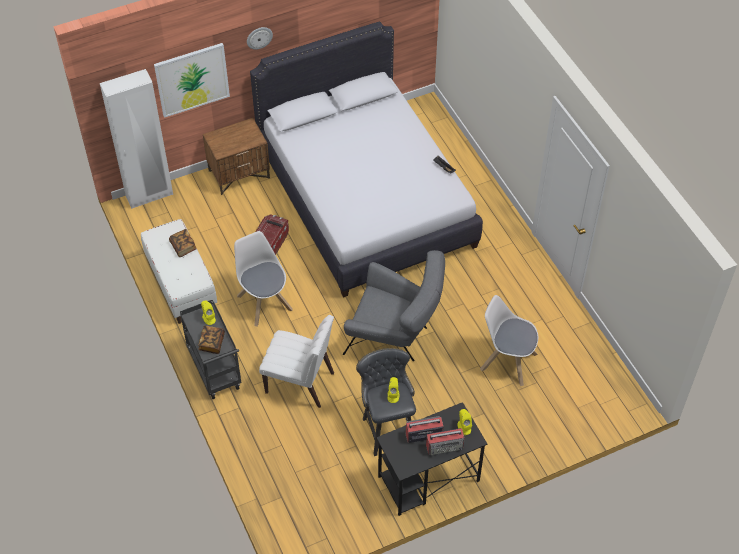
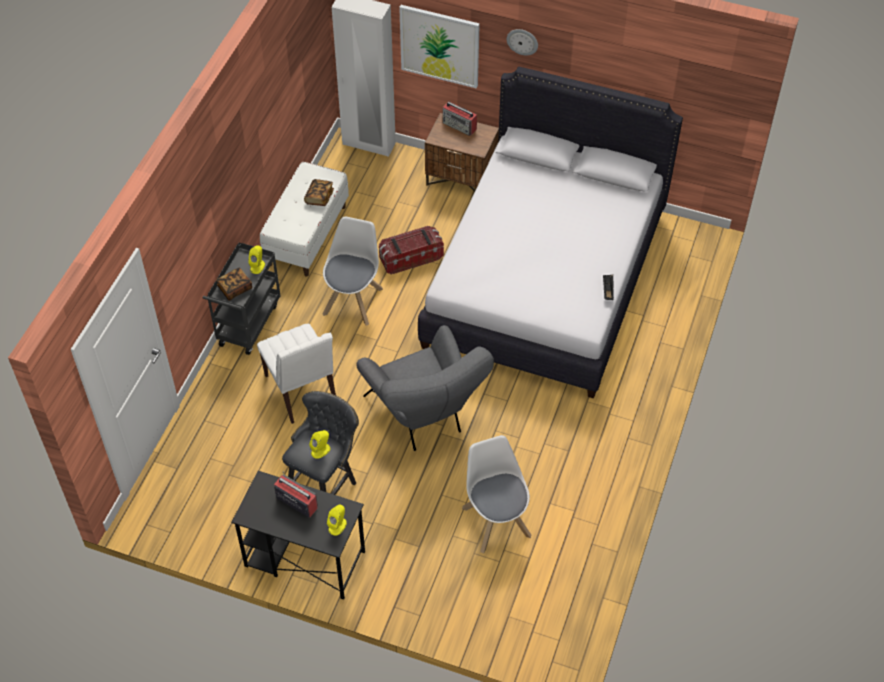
camera: 45 degrees right, 0 degrees up
radio [426,428,465,456] -> radio moved to [443,101,477,136]

